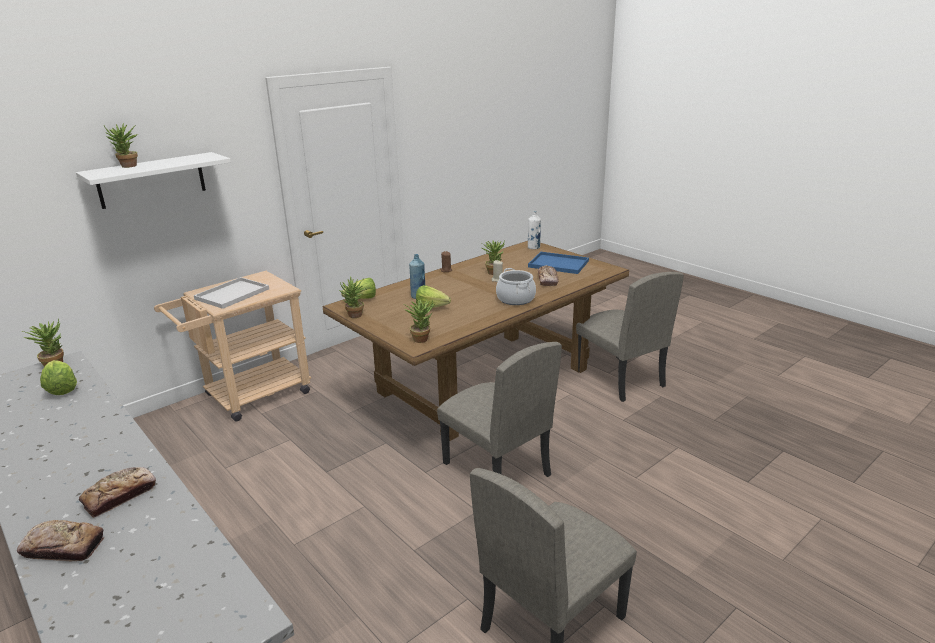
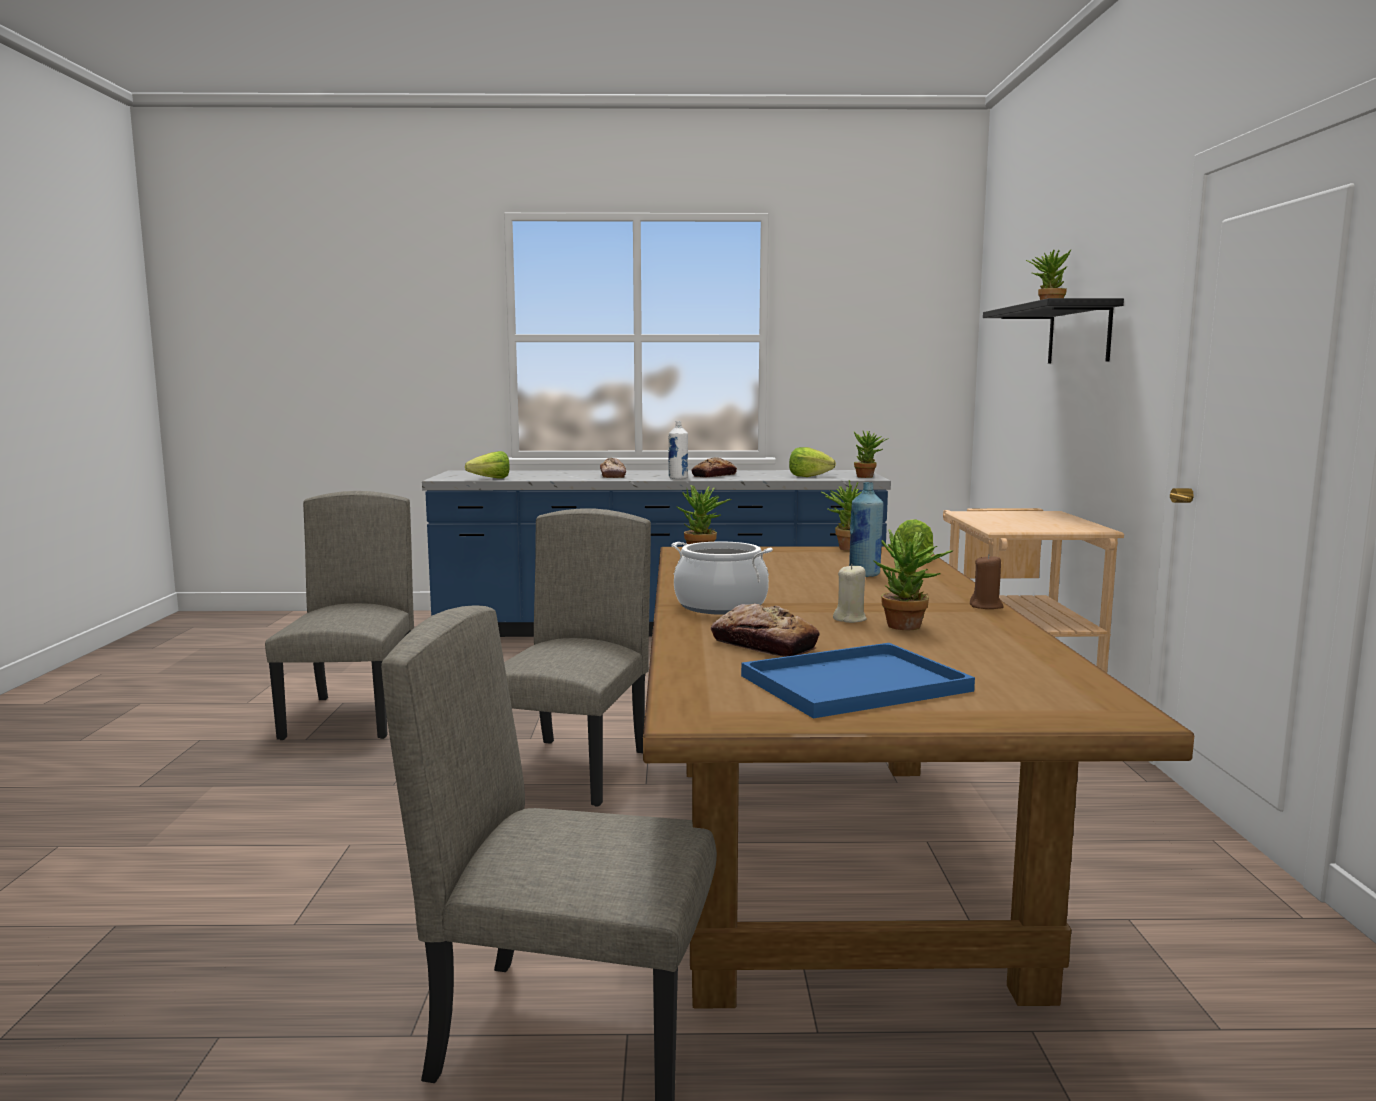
camera: 130 degrees right, 15 degrees down
bread [17,520,104,561] -> bread moved to [691,457,737,477]
white shelf [76,152,231,209] -> black shelf [983,298,1124,364]
white tray [194,277,269,309] -> none
lettuce [416,285,451,308] -> lettuce moved to [465,451,509,479]
beige chair [437,342,562,477] -> beige chair turned 105 degrees clockwise [504,508,651,807]
white bottle [528,211,541,249] -> white bottle moved to [668,421,688,479]

